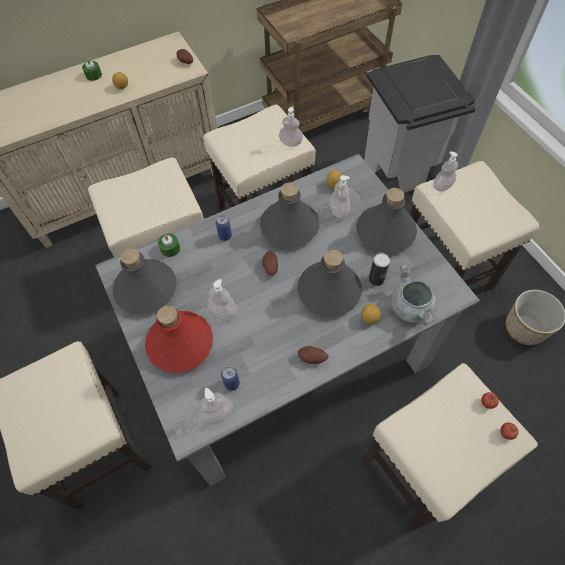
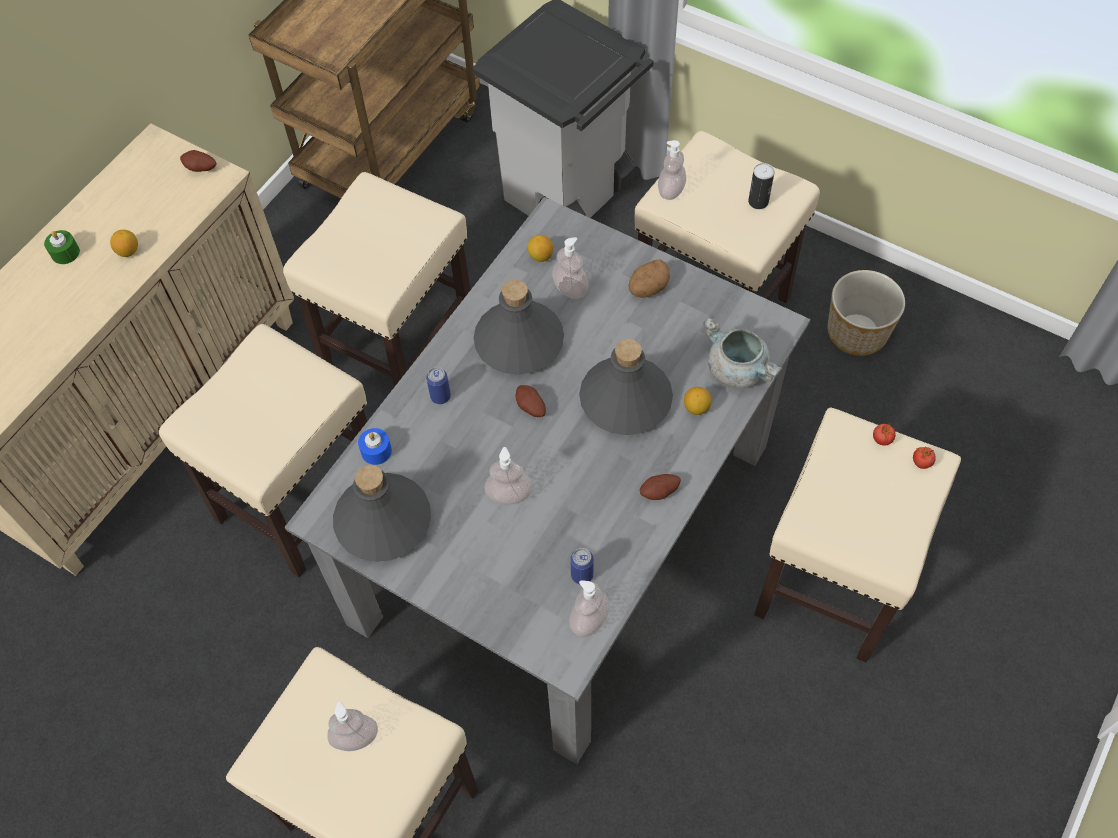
camera: 30 degrees left, 0 degrees up
red bottle [145,306,213,373] -> none
green candle [158,233,180,257] -> blue candle [358,428,392,465]
soap dispenser [279,107,303,147] -> soap dispenser moved to [328,702,378,751]
grey bottle [356,188,417,253] -> potato [628,260,670,298]
can [369,253,390,286] -> can moved to [748,163,775,209]

